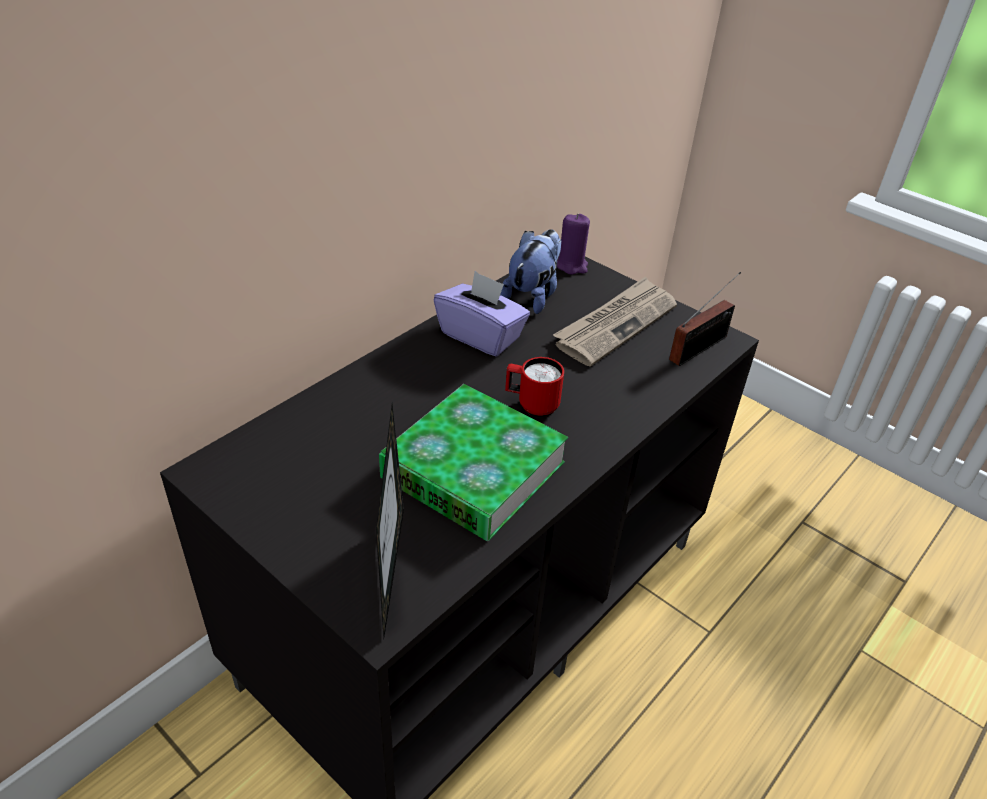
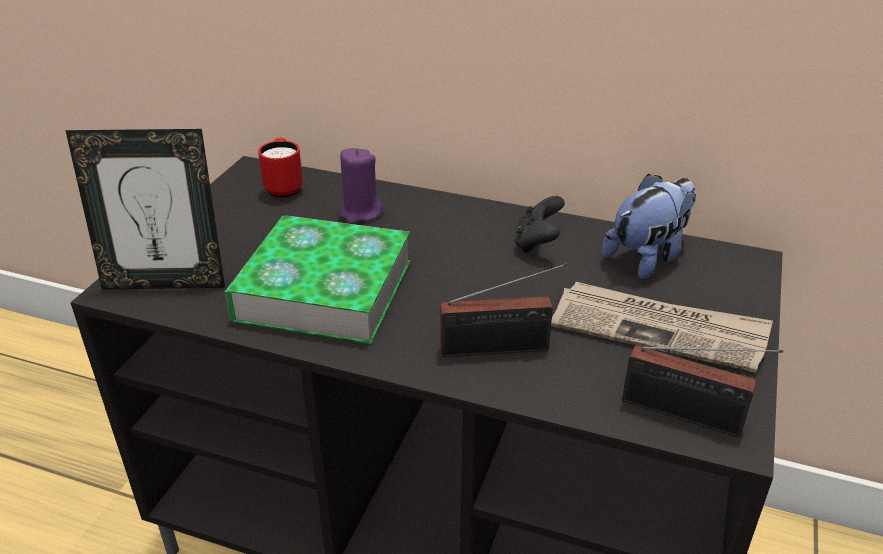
camera: 70 degrees right, 5 degrees down
picture frame [376,402,404,638] -> picture frame turned 150 degrees counterclockwise [65,129,225,289]
purple tissue box [434,271,530,357] -> black game controller [514,196,565,253]
plush toy [500,229,561,314] -> plush toy turned 45 degrees counterclockwise [601,173,696,280]
red mug [505,357,564,417] -> red mug moved to [258,138,303,198]
purple candle [557,214,590,275] -> purple candle moved to [339,148,383,224]
none -> radio [440,263,567,357]

